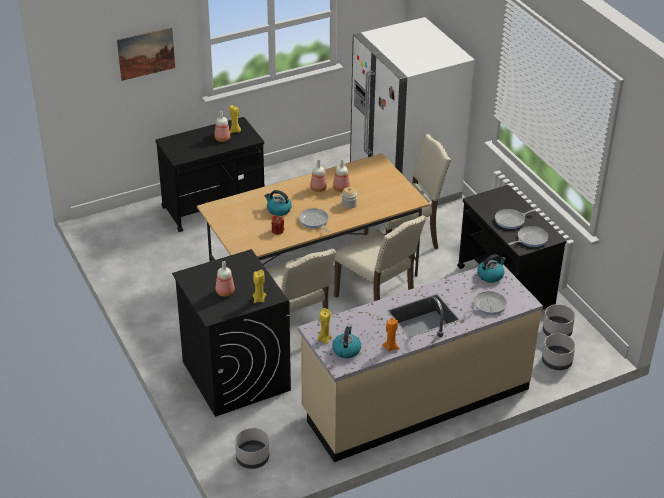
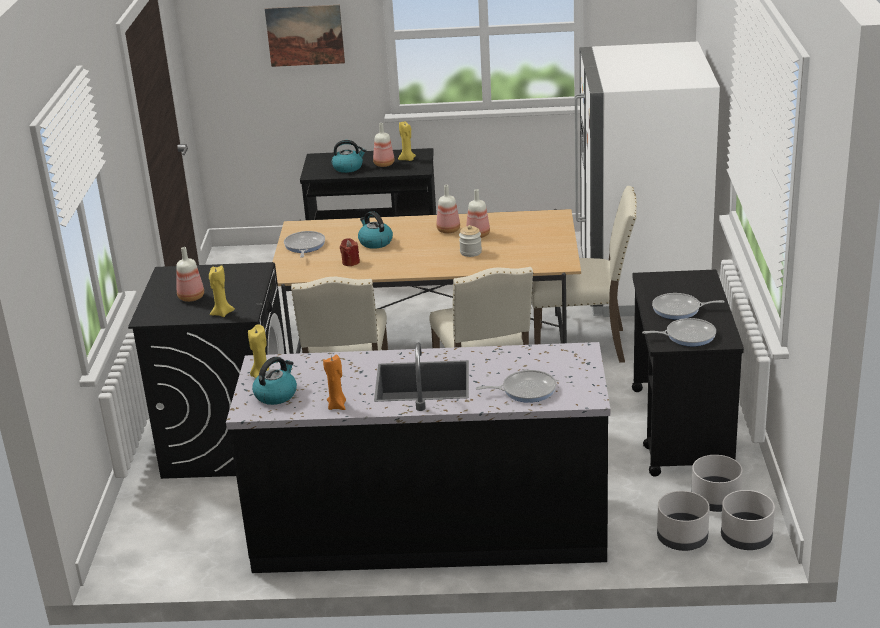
camera: 30 degrees right, 10 degrees down
grey planter [235,428,269,469] -> grey planter moved to [721,490,775,550]
beige counter [298,265,543,462] -> black counter [226,342,610,573]
frying pan [299,208,330,233] -> frying pan moved to [284,231,325,258]
kettle [477,254,506,283] -> kettle moved to [332,140,366,173]

